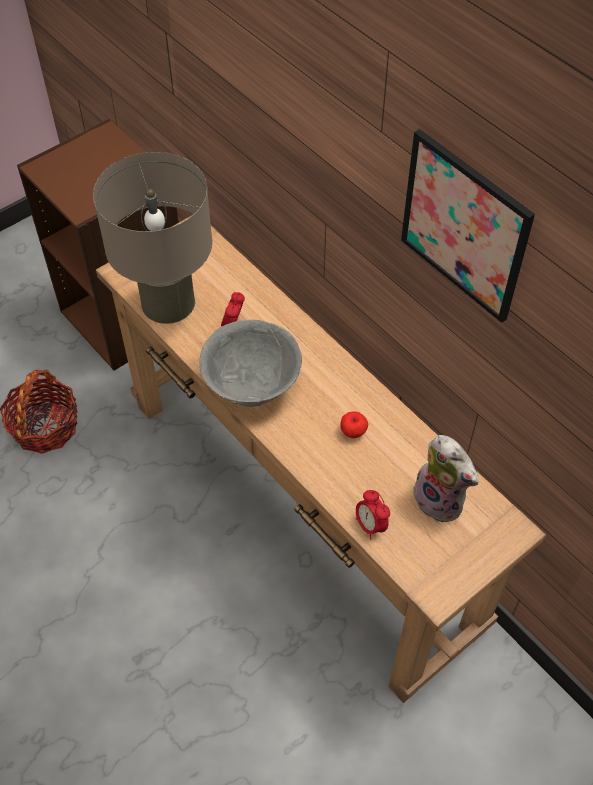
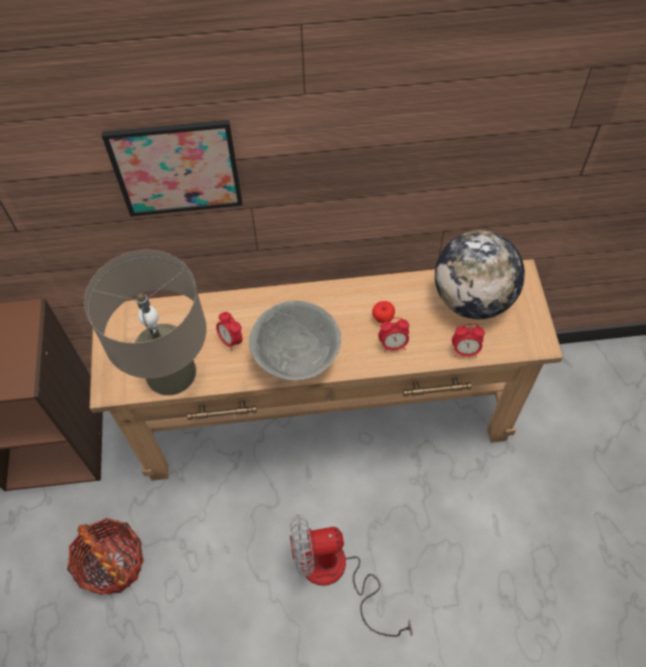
camera: 55 degrees left, 5 degrees up
picture [401,129,535,323] -> picture moved to [102,120,243,216]
plush toy [413,435,479,523] -> globe [435,230,525,319]
none -> fan [290,514,413,637]
none -> alarm clock [378,317,409,352]

